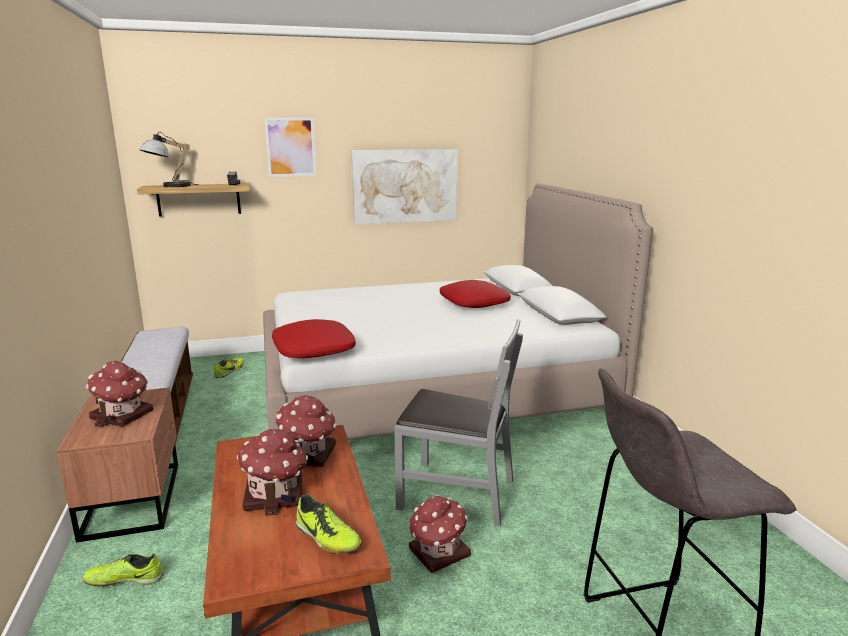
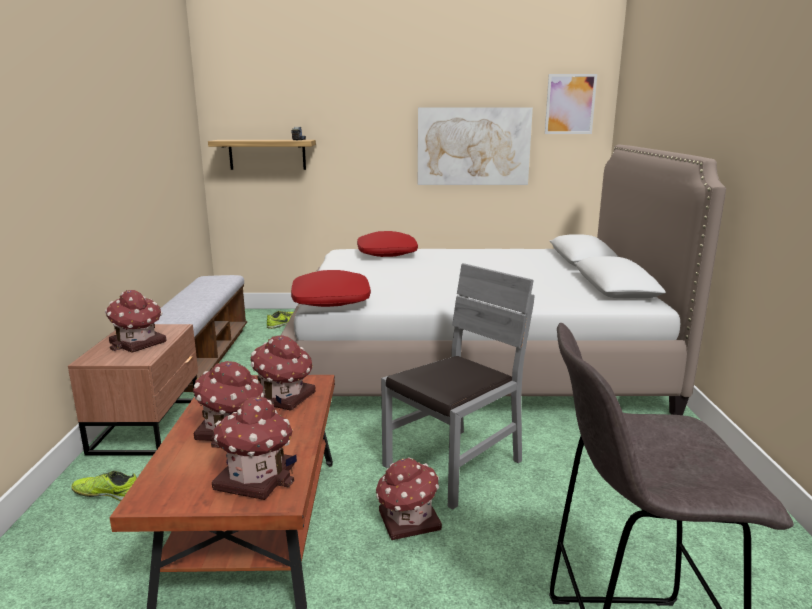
camera: 15 degrees right, 0 degrees up
table lamp [139,132,199,187] -> none
picture [264,118,316,177] -> picture moved to [545,74,597,134]
shoe [296,494,362,553] -> toy house [212,396,297,500]
grey chair [394,319,523,526] -> grey chair turned 75 degrees counterclockwise [381,263,534,510]
red pillow [440,280,511,308] -> red pillow moved to [357,231,418,257]

